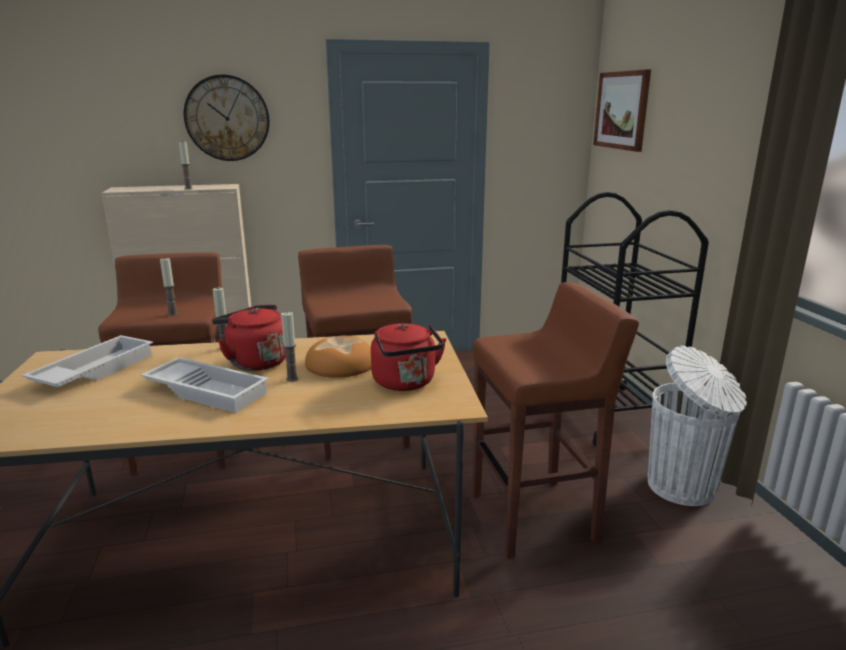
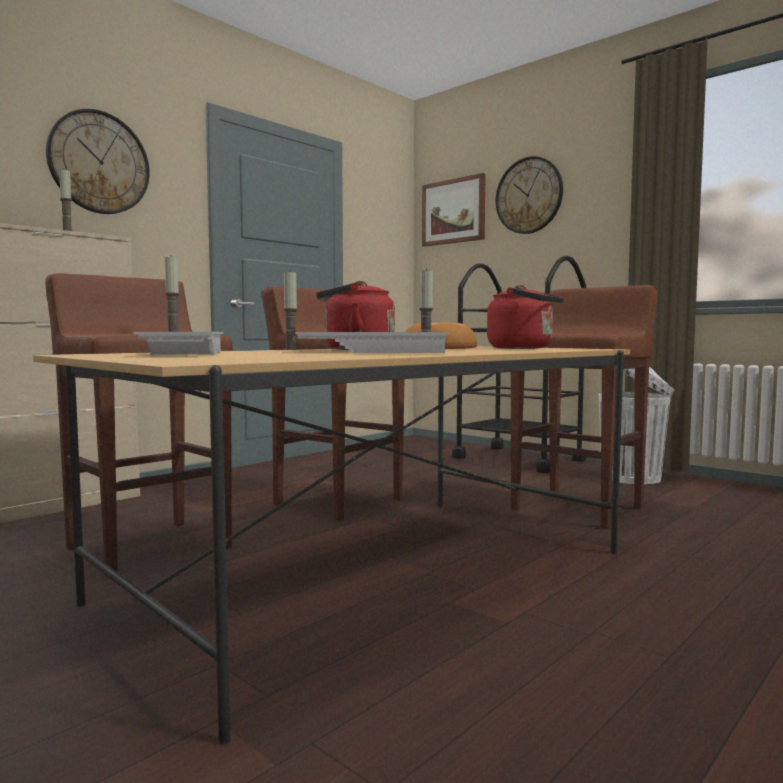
camera: 35 degrees left, 15 degrees down
none -> wall clock [496,156,563,234]

